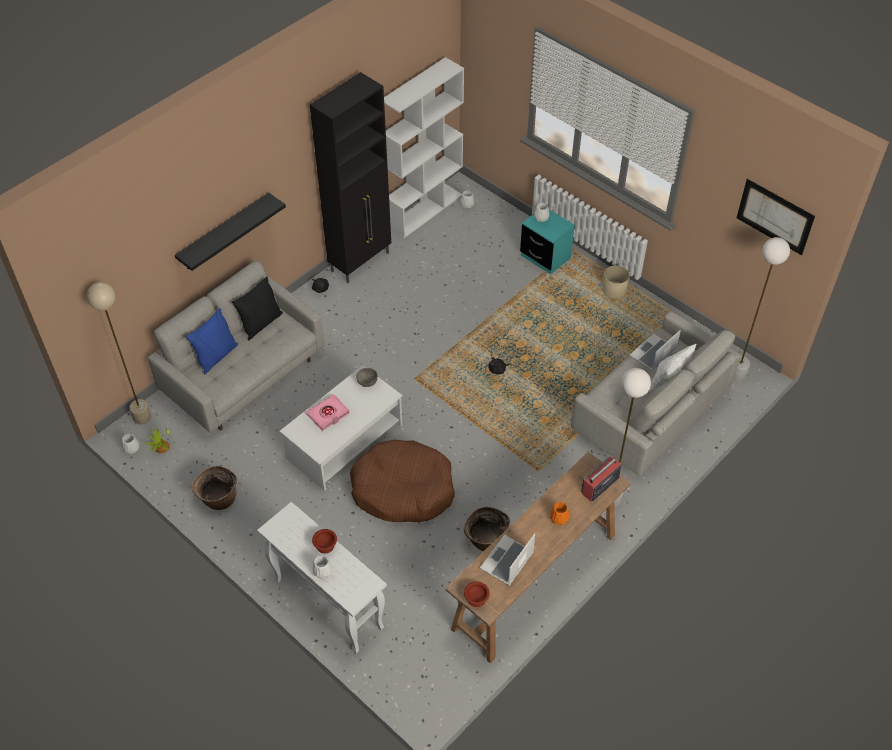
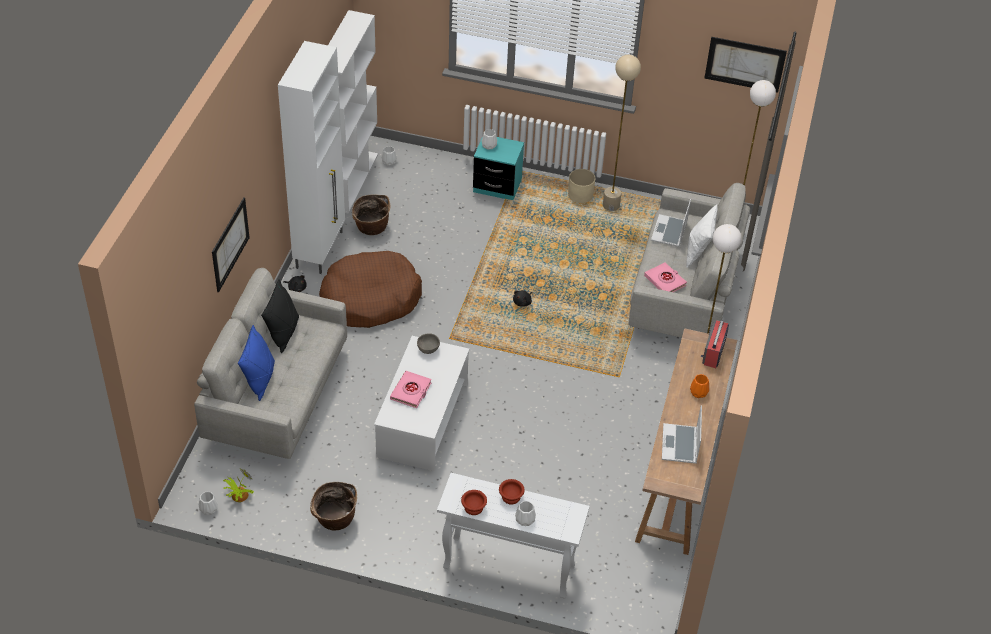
camera: 30 degrees left, 5 degrees down
beige floor lamp [87,282,151,425] -> beige floor lamp moved to [603,55,641,211]
black shelf [175,193,286,271] -> picture [212,197,250,292]
black cabinet [310,72,391,283] -> white cabinet [278,41,345,274]
brown dog bed [350,440,454,522] -> brown dog bed moved to [319,251,422,328]
basket [464,507,510,551] -> basket moved to [352,194,390,235]
brown bowl [464,582,490,607] -> brown bowl moved to [461,490,487,515]
none -> pink book [644,263,687,292]

